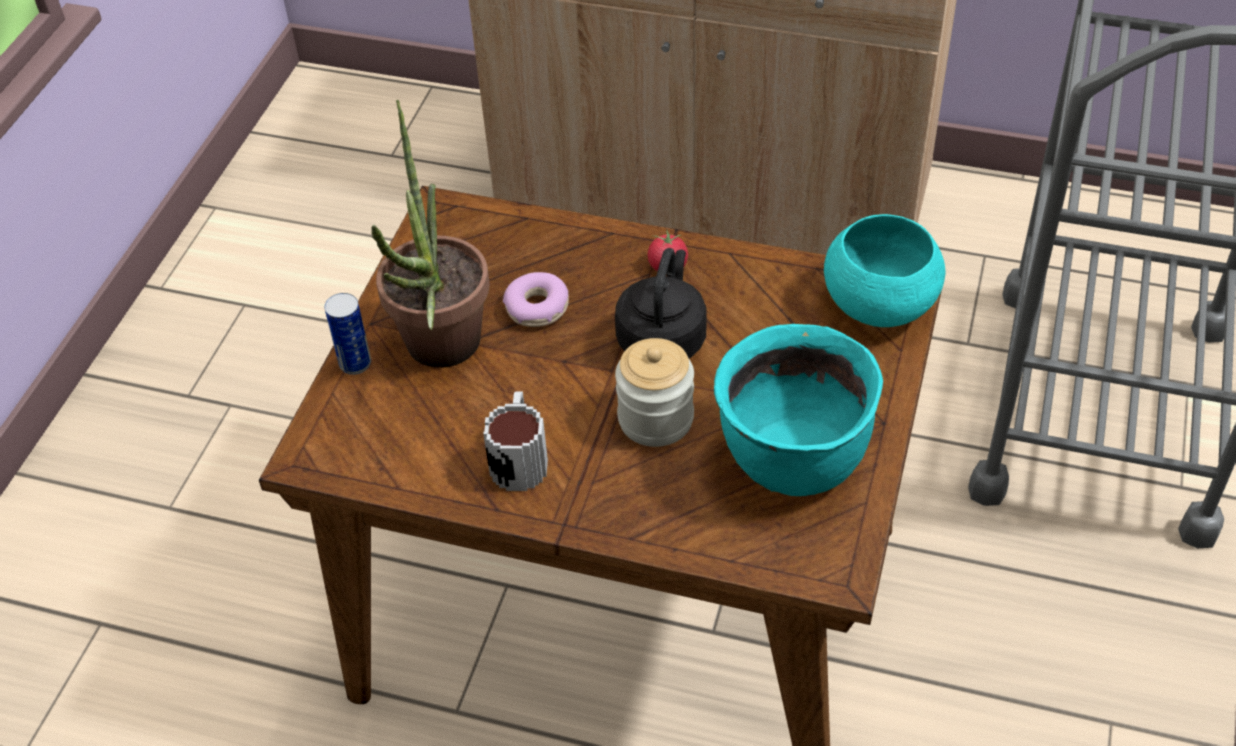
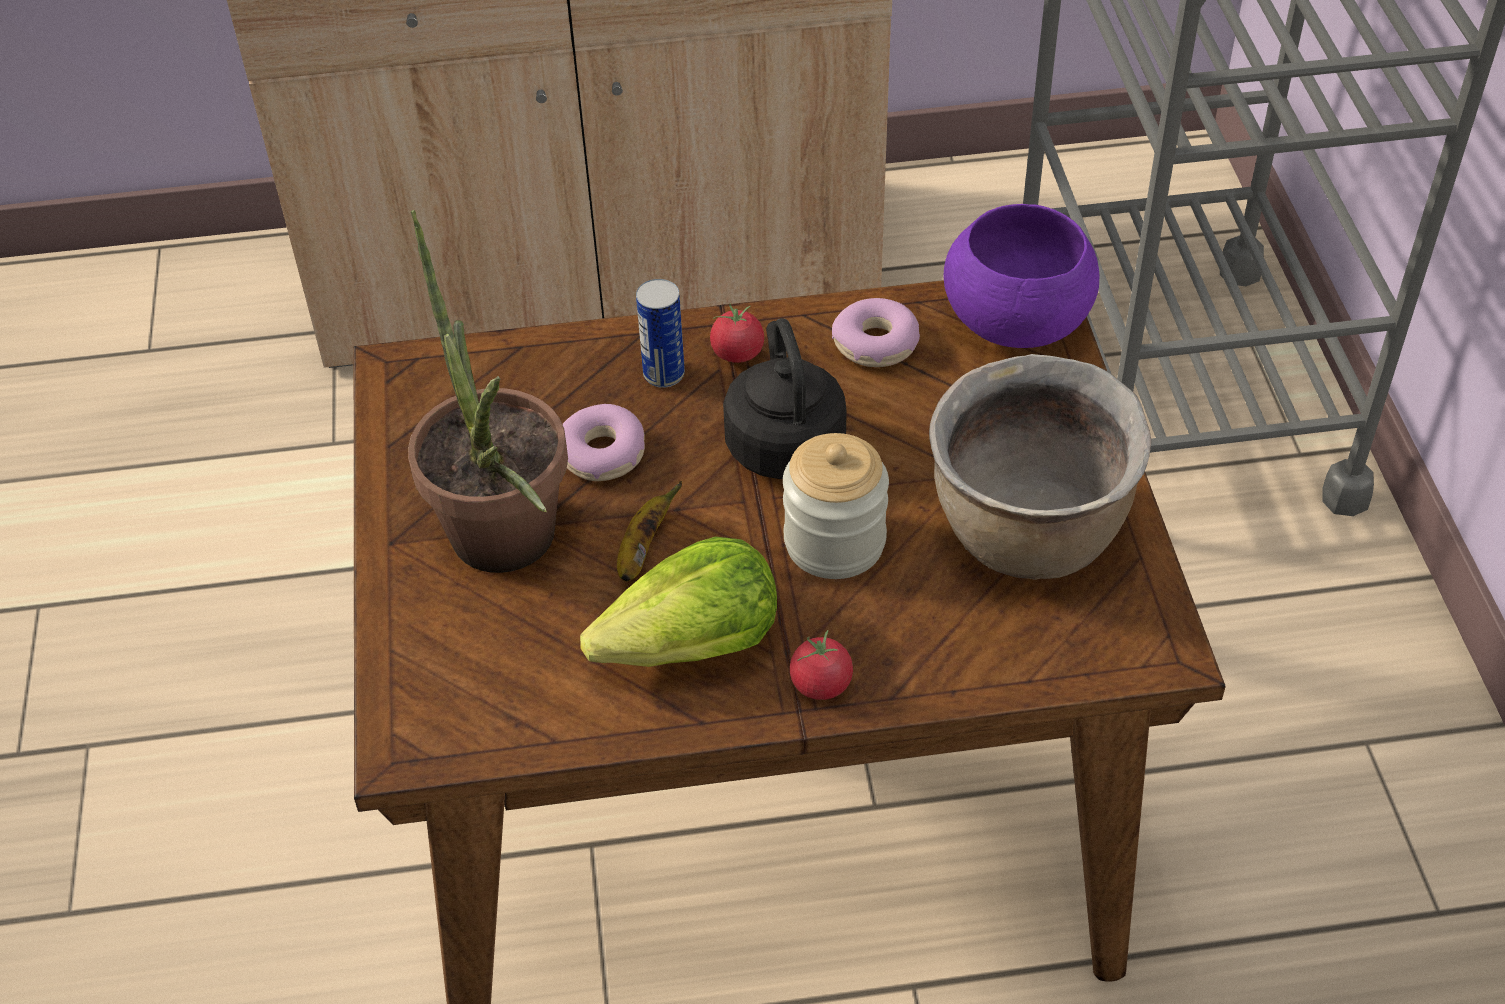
camera: 25 degrees left, 0 degrees up
can [324,293,371,375] -> can moved to [636,279,685,388]
mug [483,391,548,491] -> lettuce [580,536,777,667]
turquoise cooking pot [714,324,883,496] -> brown cooking pot [929,354,1151,580]
turquoise bowl [824,214,946,327] -> purple bowl [943,204,1100,348]
none -> banana [617,481,682,582]
none -> tomato [790,630,853,700]
none -> donut [832,298,920,367]

